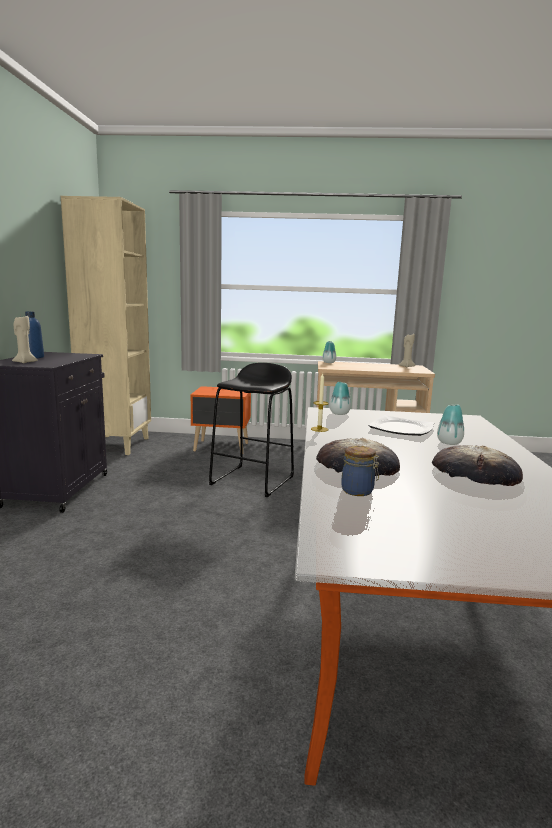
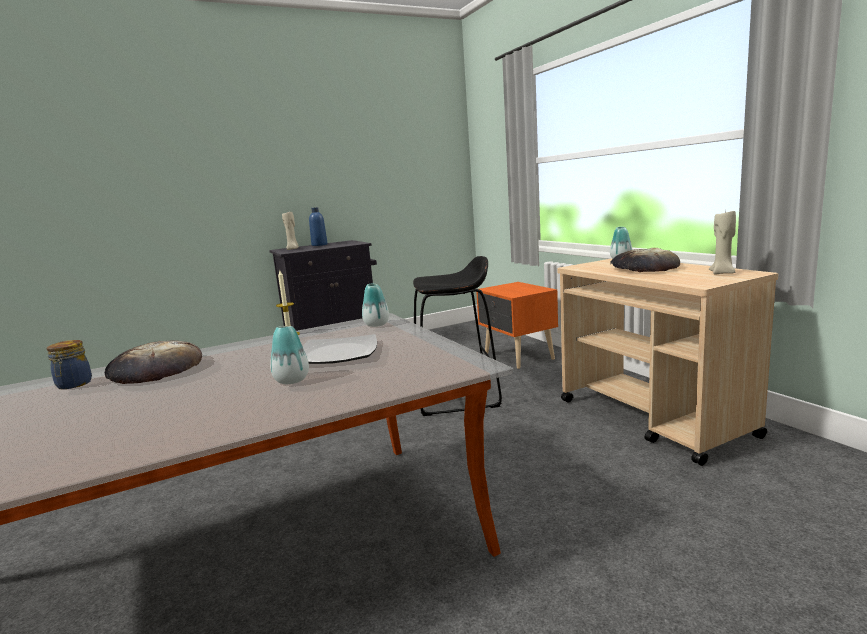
camera: 60 degrees right, 0 degrees up
beige bookcase [61,196,151,455] -> none
bread [432,445,523,486] -> bread moved to [610,247,680,272]

